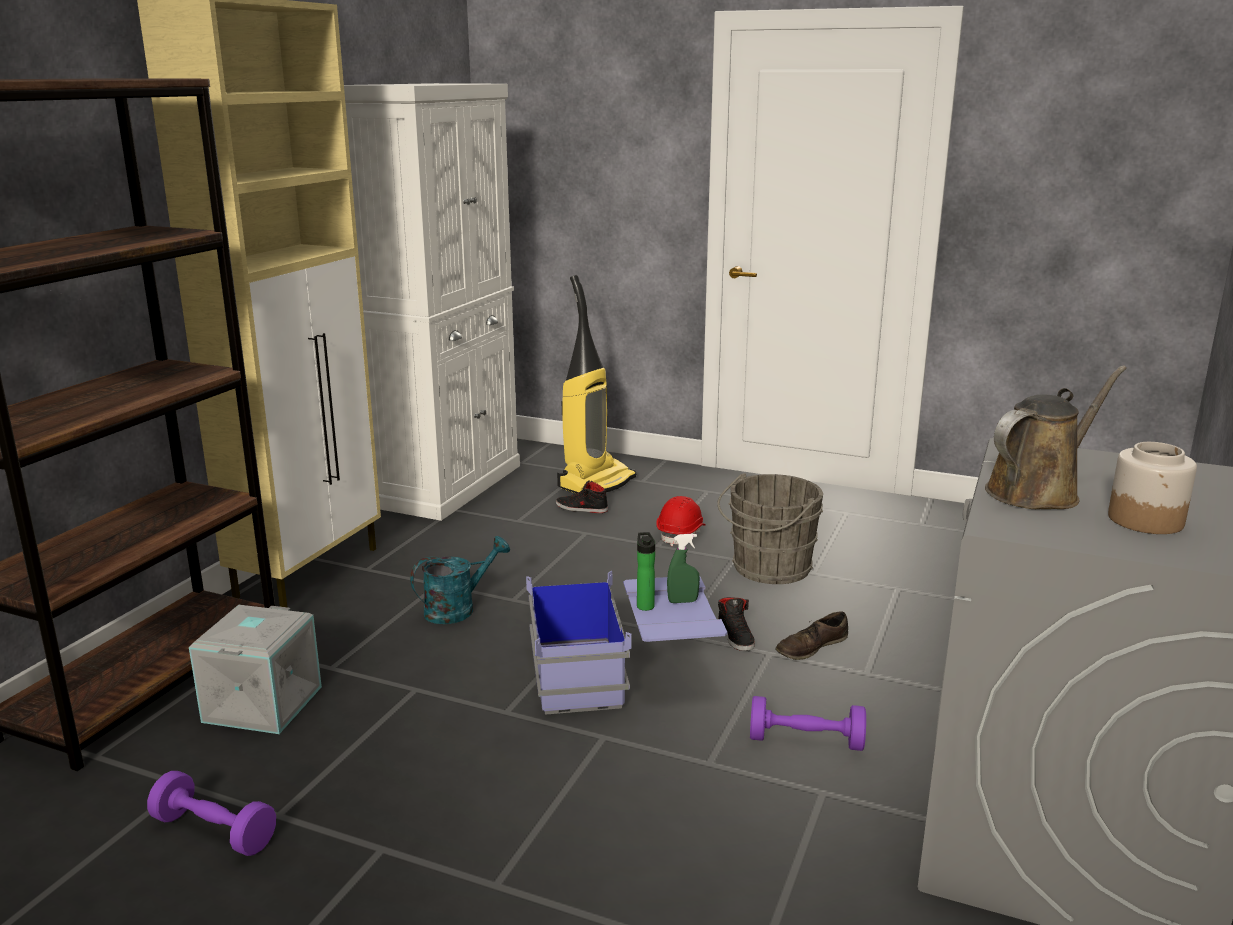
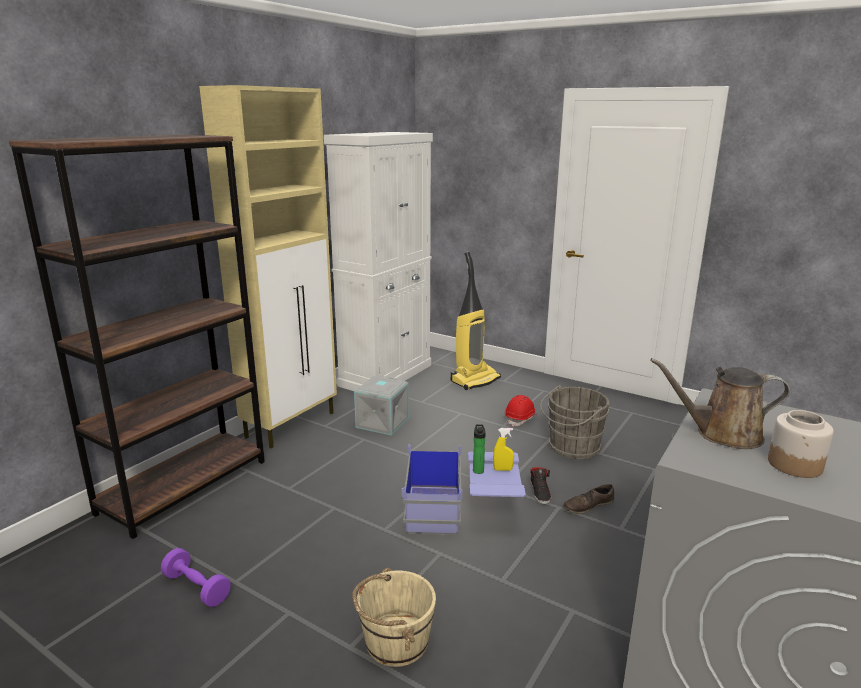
camera: 10 degrees right, 0 degrees up
grey storage box [189,605,322,734] -> grey storage box moved to [354,376,409,435]
turquoise watering can [410,536,510,624] -> none
black shoe [556,480,608,513] -> none
green spray bottle [667,533,700,603] -> yellow spray bottle [493,428,514,471]
purple dumbbell [750,696,866,751] -> none
brown watering can [985,366,1127,509] -> brown watering can turned 150 degrees counterclockwise [650,358,790,449]
none -> beige bucket [352,568,436,667]

